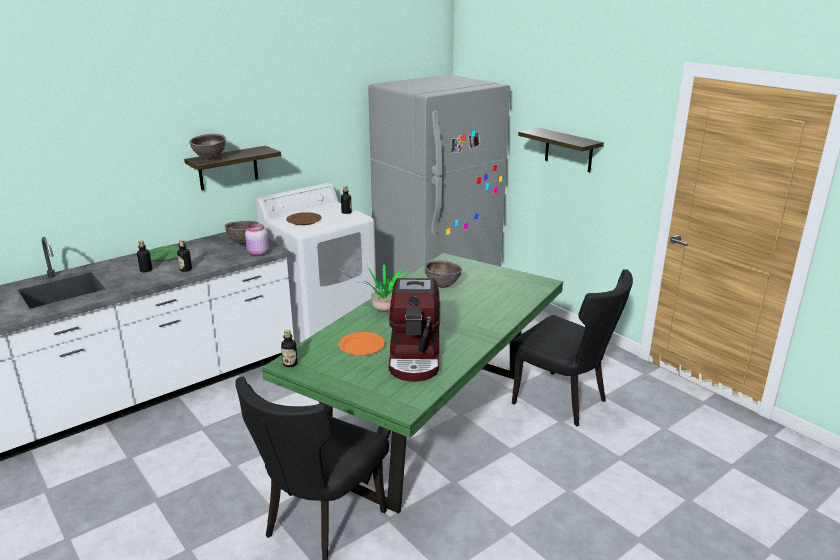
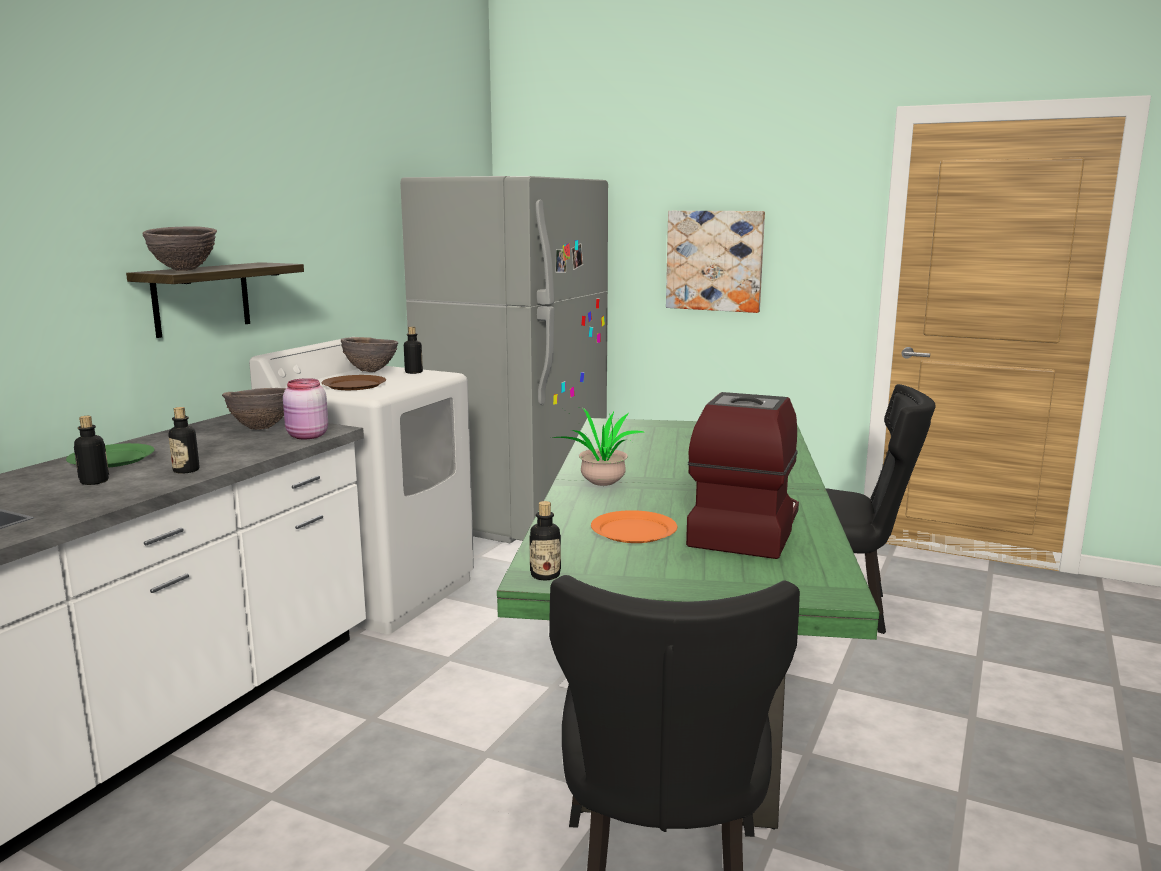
camera: 25 degrees left, 10 degrees down
coffee machine [389,278,440,382] -> coffee machine turned 135 degrees counterclockwise [686,392,799,559]
brown bowl [424,260,462,288] -> brown bowl moved to [341,337,398,372]
shelf [518,128,604,172] -> picture [666,211,765,313]

